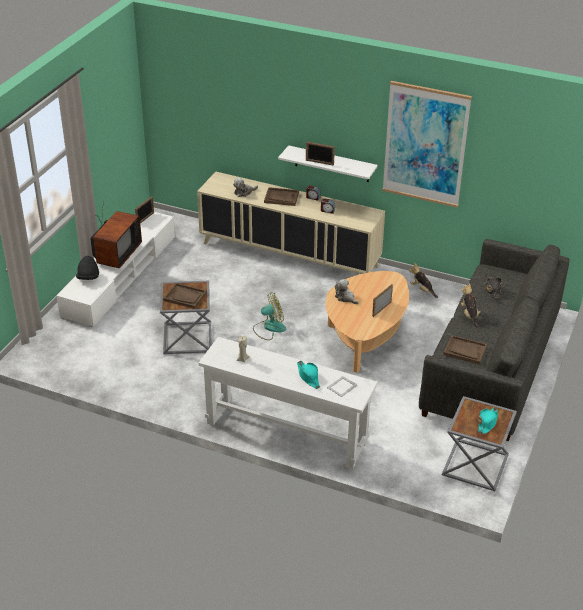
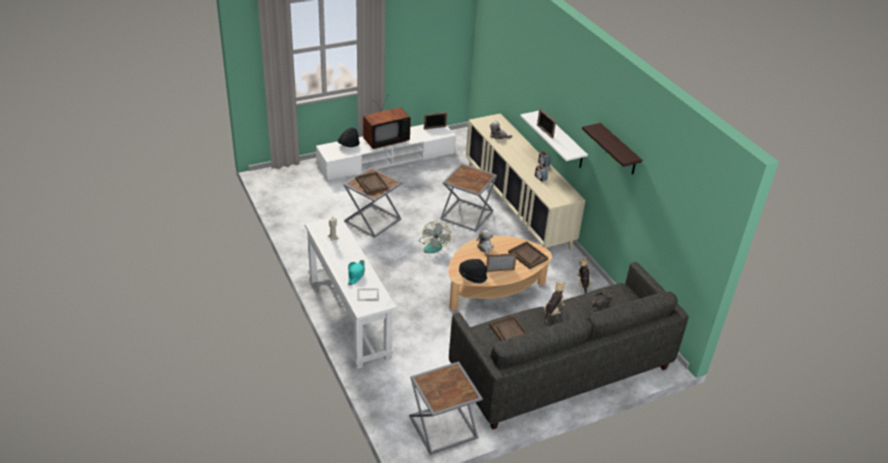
camera: 40 degrees right, 0 degrees up
fan [253,292,286,340] -> fan turned 75 degrees clockwise [419,221,451,253]
brown tray [264,187,299,206] -> brown tray moved to [508,241,549,269]
picture [382,81,472,208] -> shelf [582,123,642,175]
turquoise hat [478,408,498,434] -> none
none -> grey side table [440,163,497,232]
none -> black hat [459,259,487,284]

